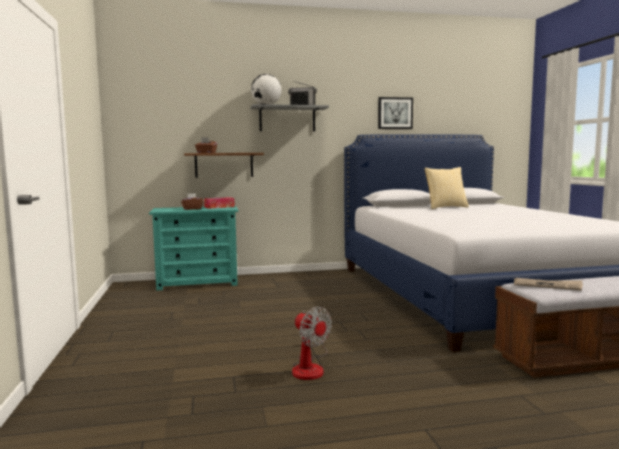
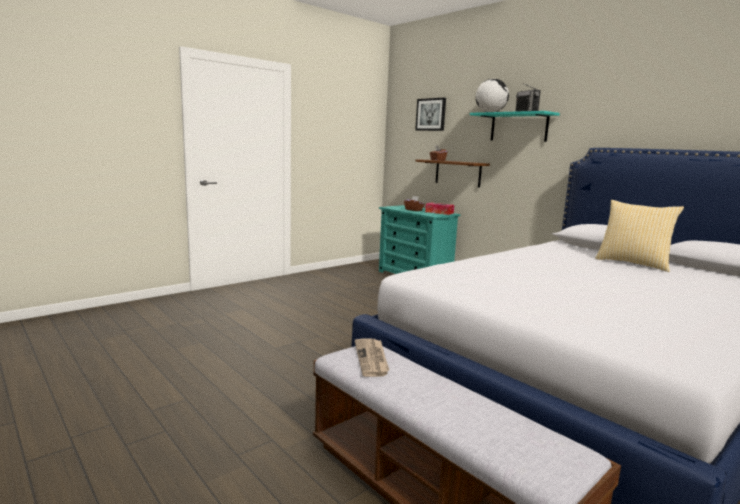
camera: 60 degrees right, 5 degrees up
grey shelf [250,104,329,131] -> turquoise shelf [470,111,560,142]
fan [292,307,332,380] -> none
picture [378,97,413,129] -> picture moved to [415,98,446,131]

